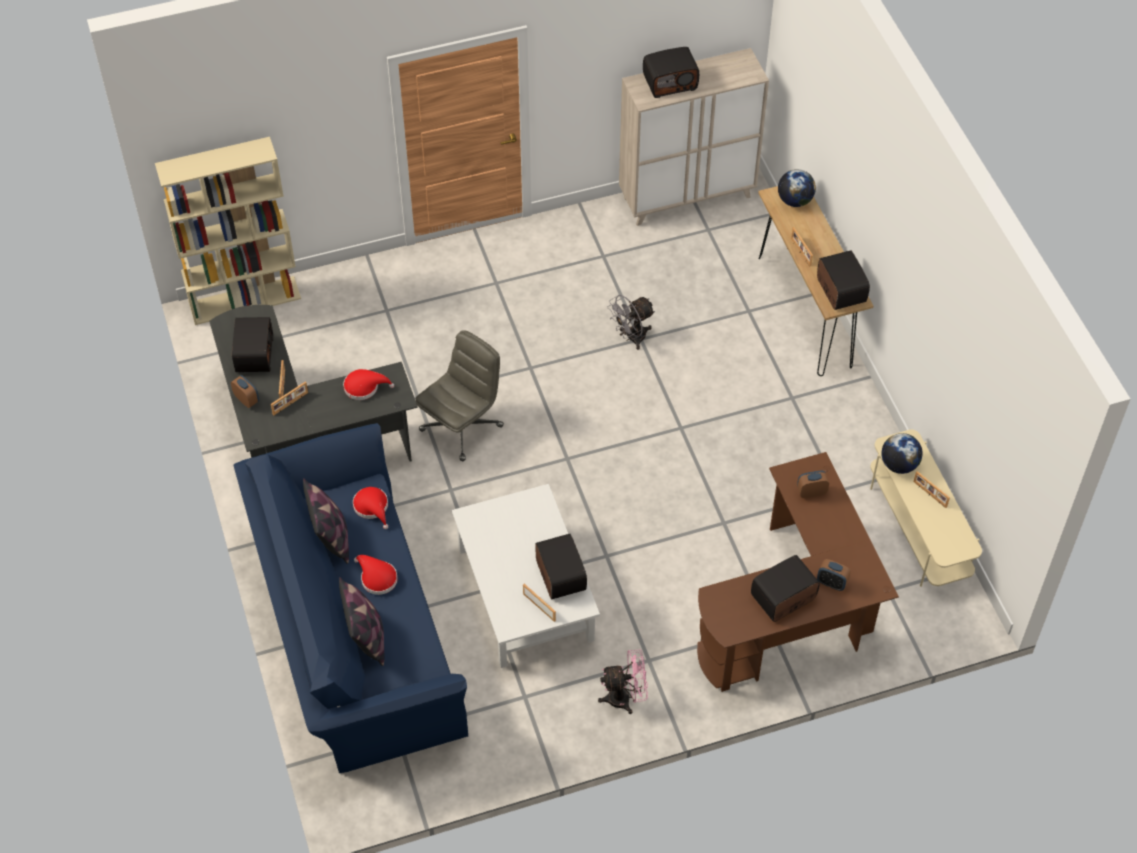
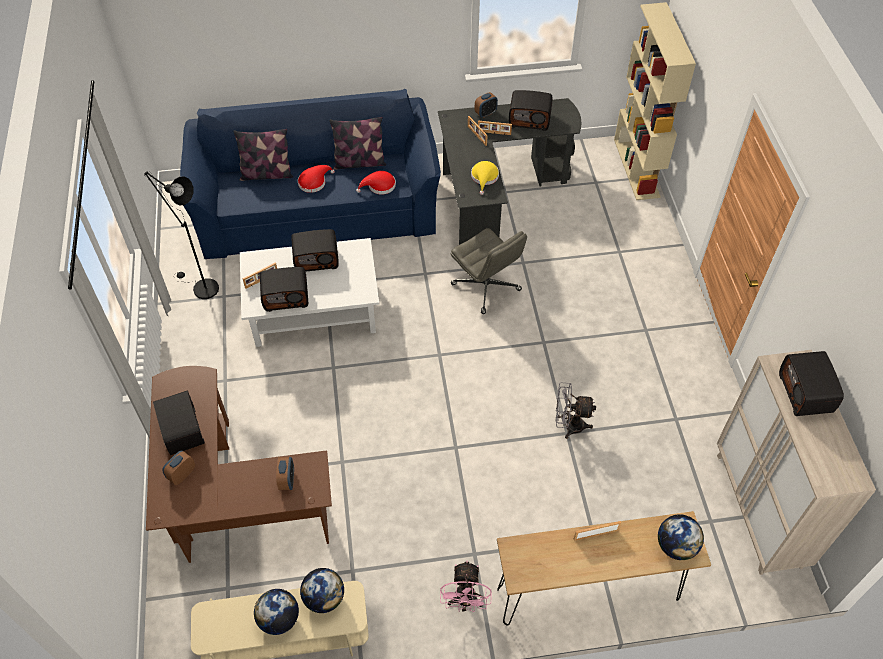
camera: 100 degrees right, 0 degrees up
red hat [343,369,394,400] -> yellow hat [471,161,499,195]
pink fan [598,649,648,714] -> pink fan moved to [440,561,492,612]
grey fan [607,295,655,350] -> grey fan turned 60 degrees counterclockwise [556,383,596,439]
radio [817,250,870,310] -> radio moved to [291,229,339,272]
picture frame [913,471,950,508] -> globe [254,589,299,635]
none -> black floor lamp [144,171,219,299]

